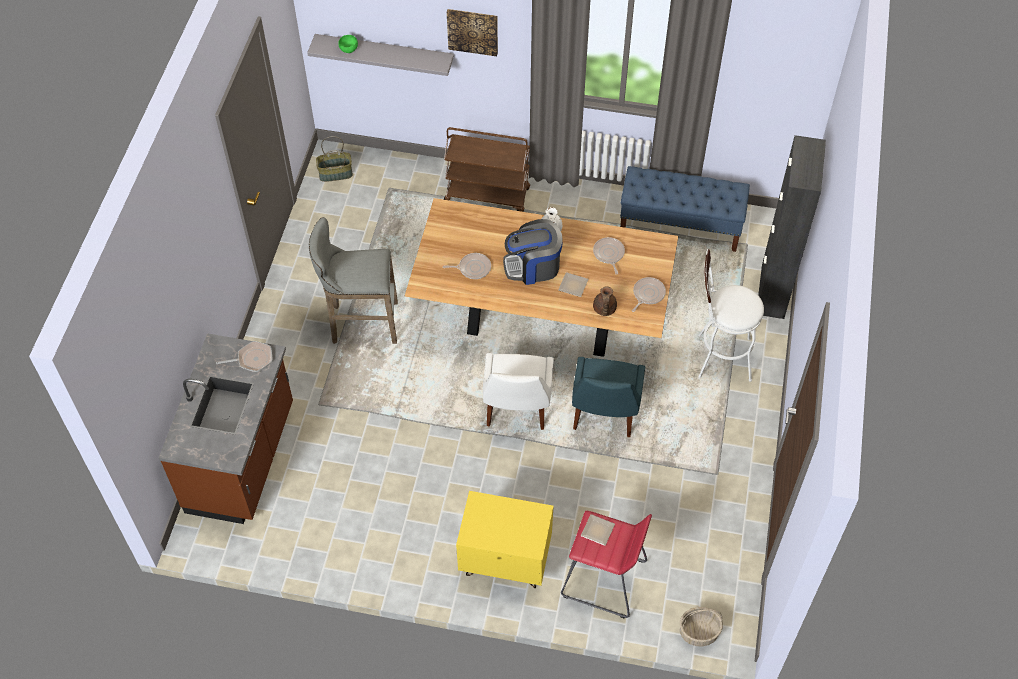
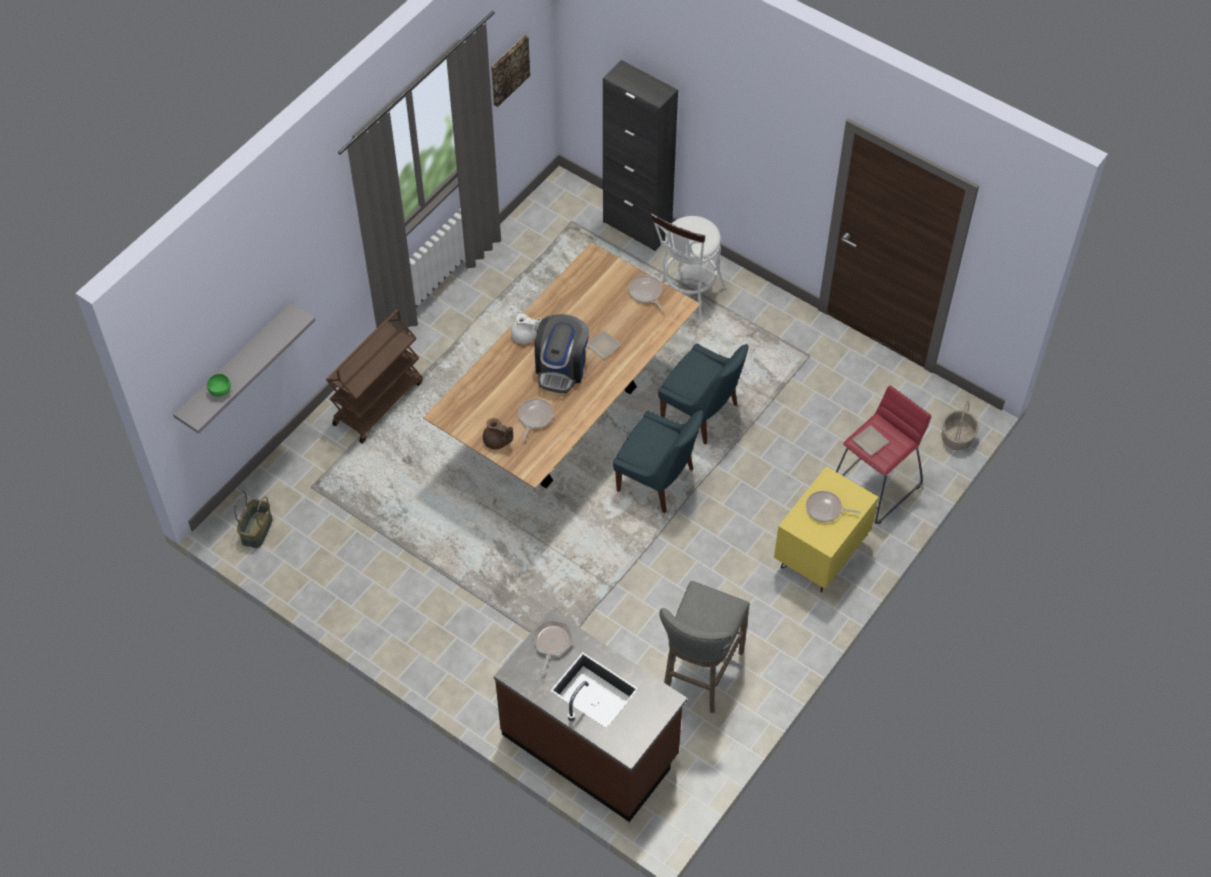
camera: 65 degrees left, 0 degrees up
grey stool [309,217,398,344] -> grey stool moved to [659,581,750,713]
picture [447,9,498,56] -> picture moved to [491,35,530,107]
white chair [483,353,554,430] -> blue chair [613,410,703,513]
frying pan [593,237,625,275] -> frying pan moved to [806,491,860,522]
brown teapot [593,286,617,316] -> brown teapot moved to [483,418,513,449]
blue bench [620,166,750,252] -> none

